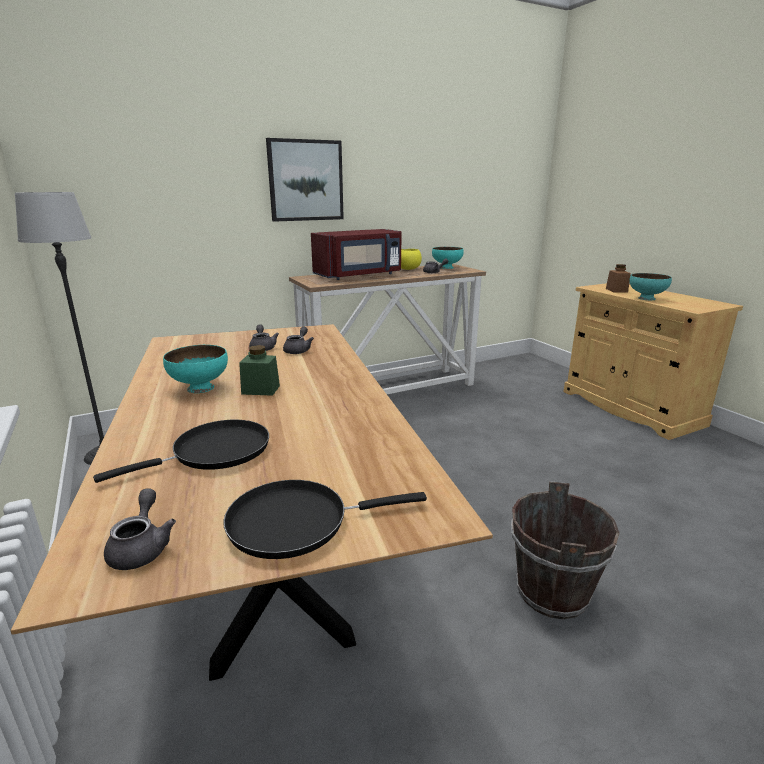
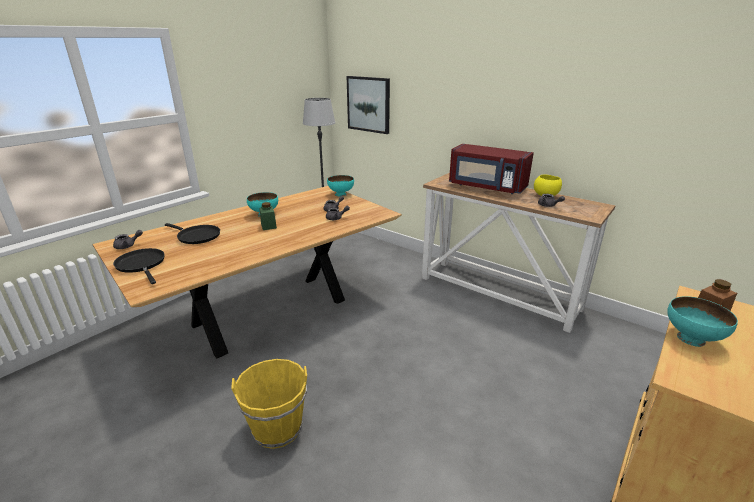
camera: 65 degrees right, 5 degrees up
picture [266,138,344,222] -> picture moved to [346,76,390,134]
turquoise bowl [432,247,464,269] -> turquoise bowl moved to [327,175,354,196]
brown bucket [511,481,620,619] -> yellow bucket [231,359,307,449]

